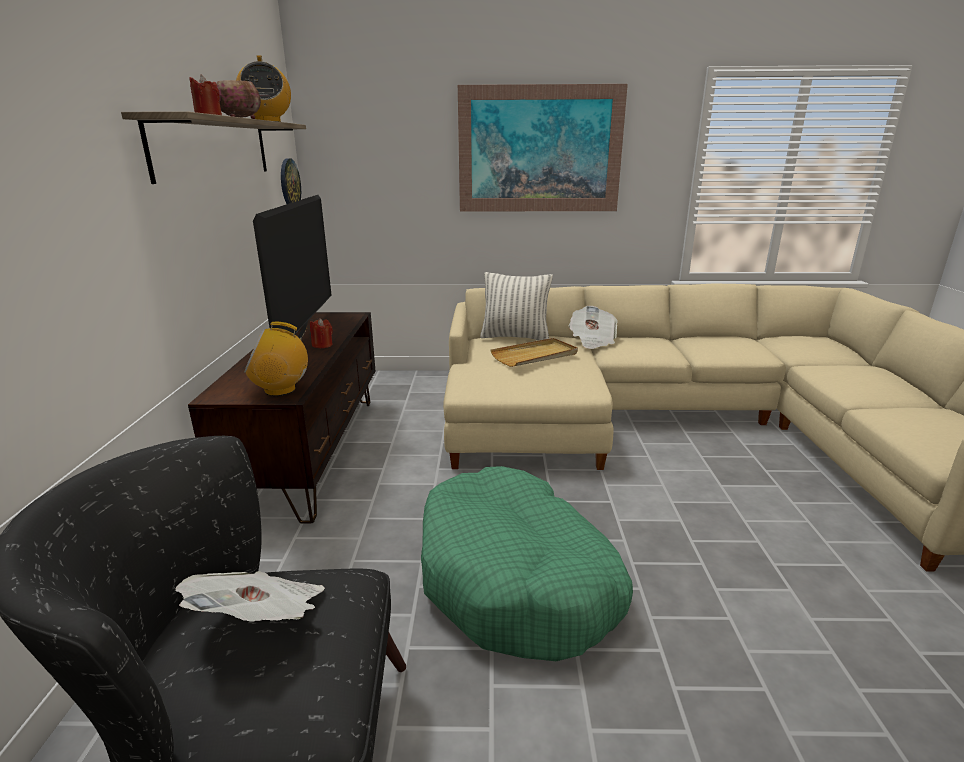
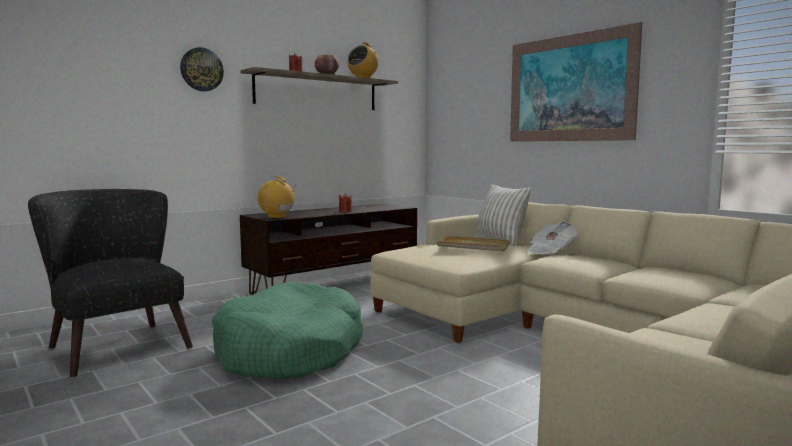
camera: 50 degrees right, 15 degrees down
newspaper [175,571,325,622] -> none
television [253,195,332,339] -> none
wall clock [281,158,301,204] -> wall clock moved to [180,47,224,91]

